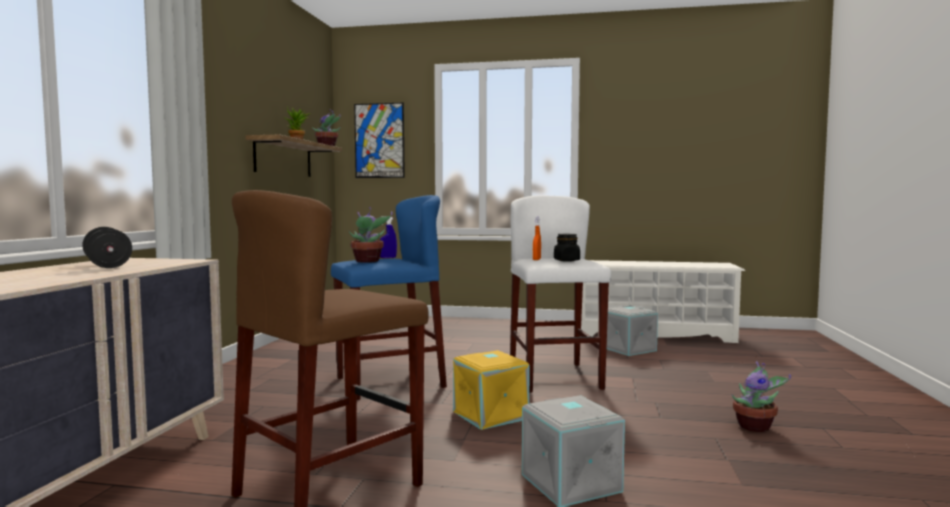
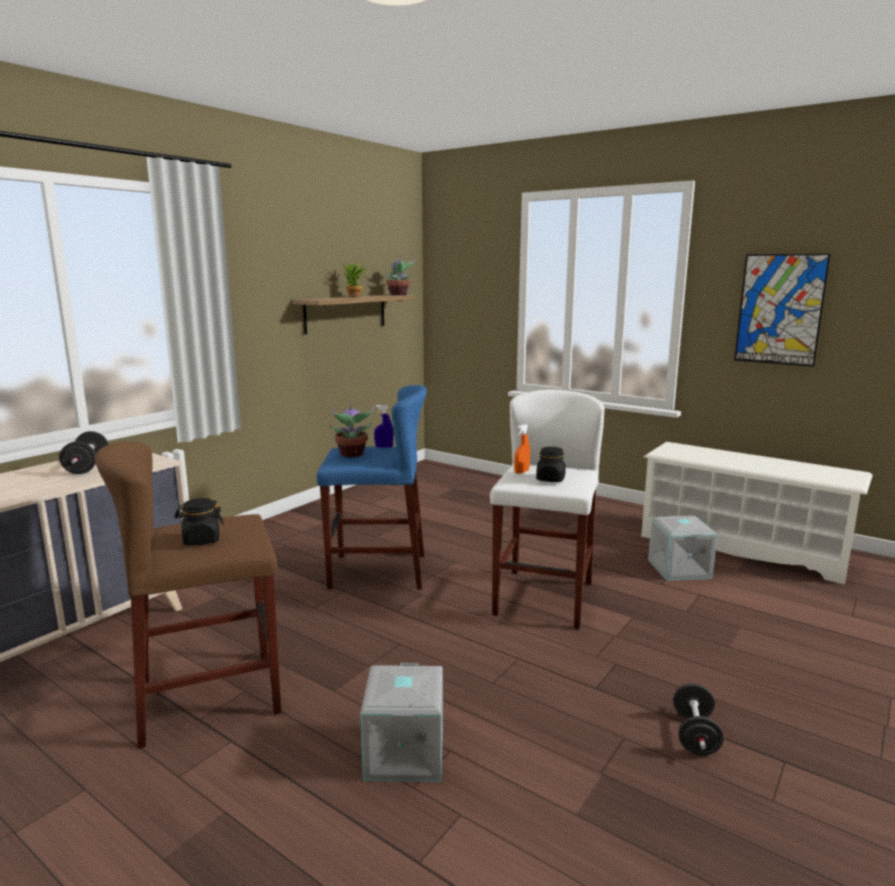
camera: 25 degrees right, 10 degrees up
picture [354,103,405,178] -> picture moved to [734,254,831,367]
yellow storage box [453,350,530,430] -> none
potted plant [732,361,791,432] -> black dumbbell [673,683,723,755]
none -> black jar [175,498,224,546]

